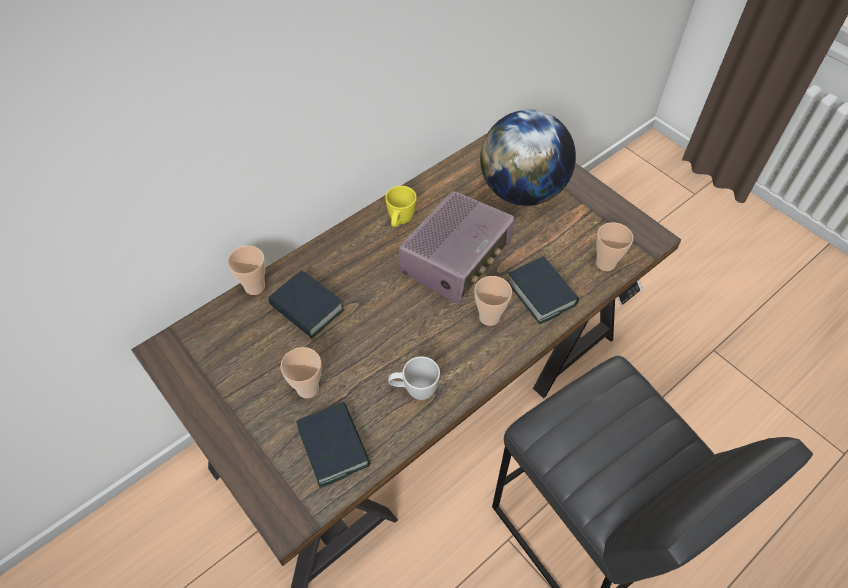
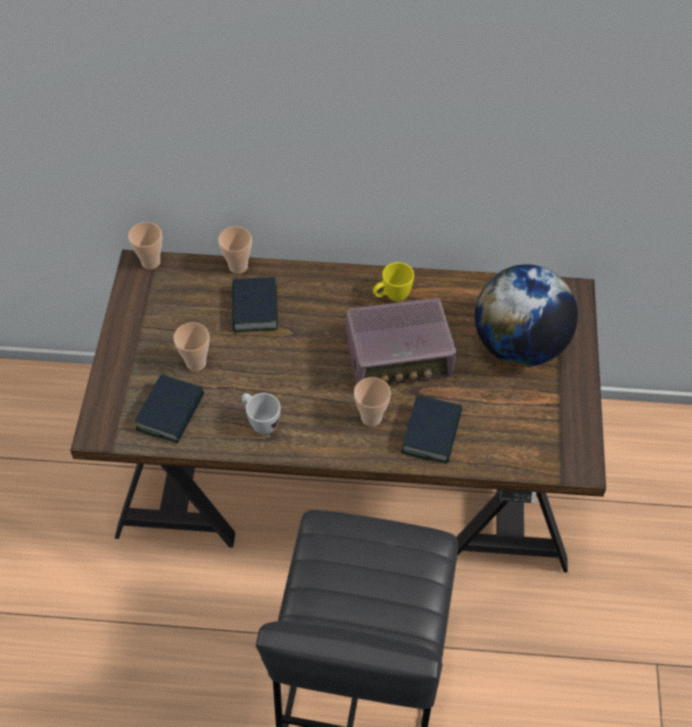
camera: 45 degrees right, 0 degrees up
cup [596,222,633,271] -> cup moved to [128,222,162,269]

